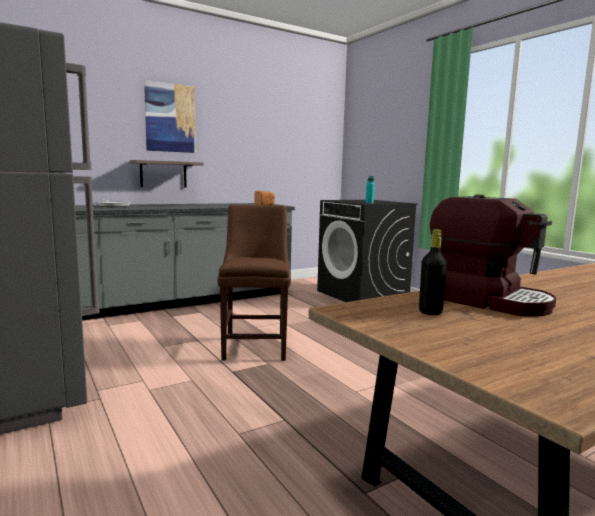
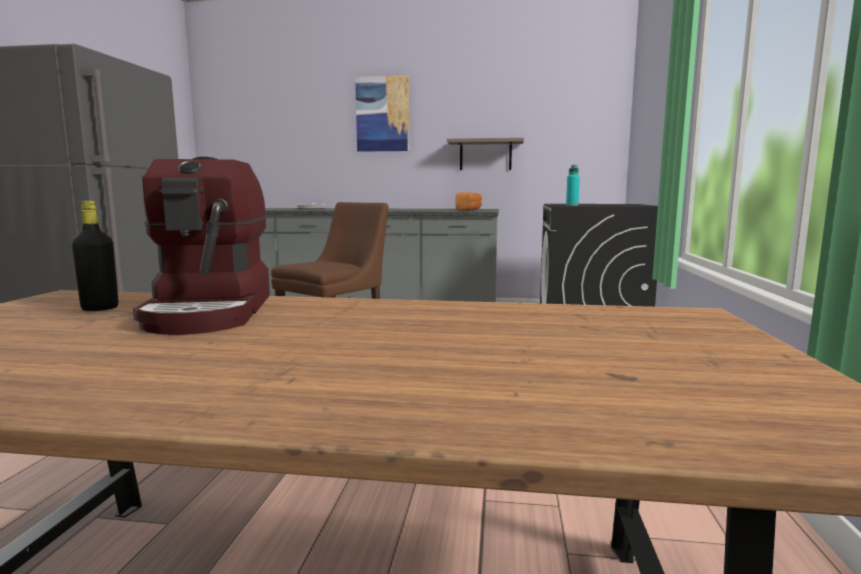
camera: 40 degrees right, 0 degrees up
shelf [129,160,204,187] -> shelf moved to [447,138,524,170]

